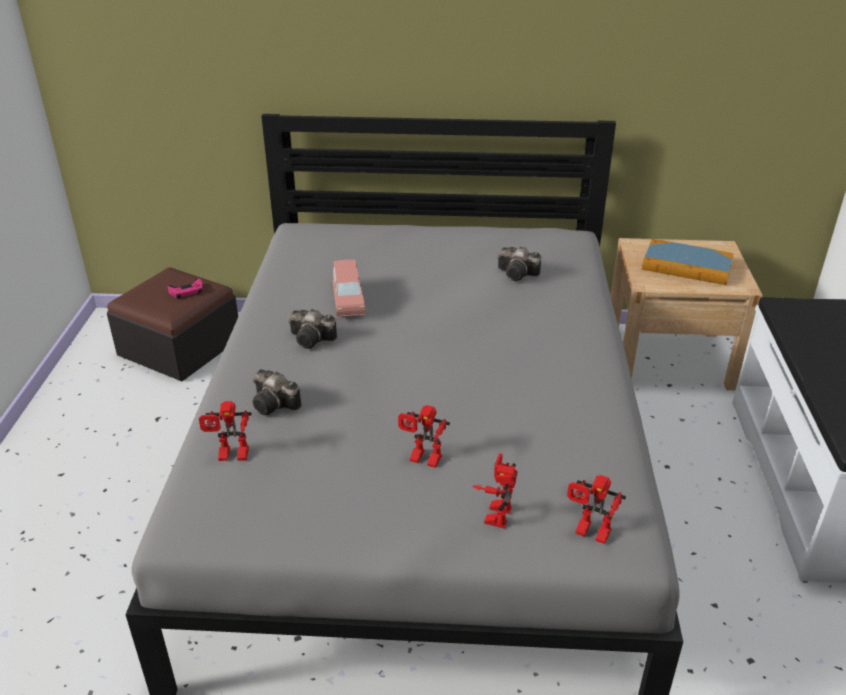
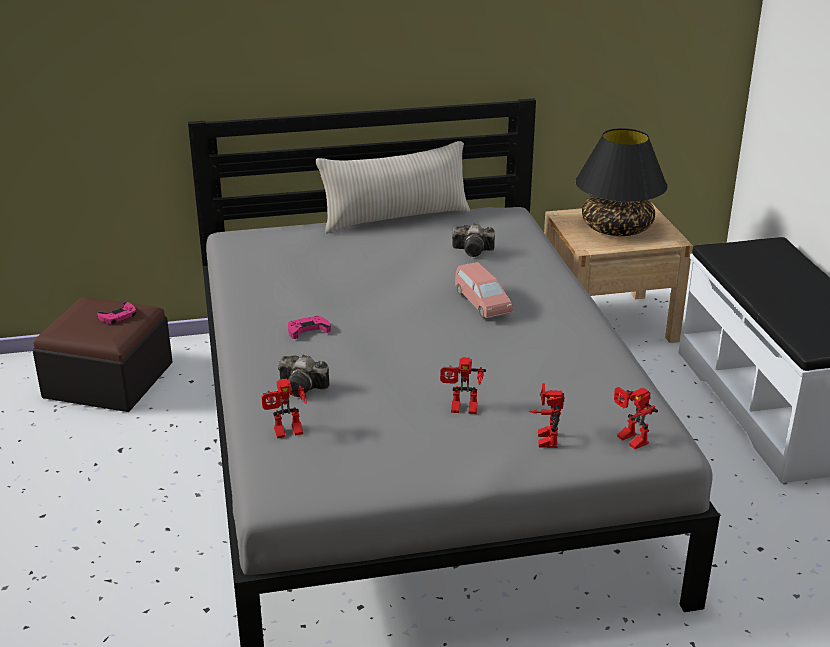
camera: 15 degrees left, 5 degrees down
camera [289,309,337,349] -> pink game controller [288,316,331,339]
pink toy car [333,260,366,317] -> pink toy car moved to [455,262,513,318]
toy robot [567,475,626,544] -> toy robot turned 45 degrees clockwise [614,387,658,449]
book [642,239,734,285] -> black table lamp [575,128,667,236]
none -> beige pillow [316,141,470,233]

